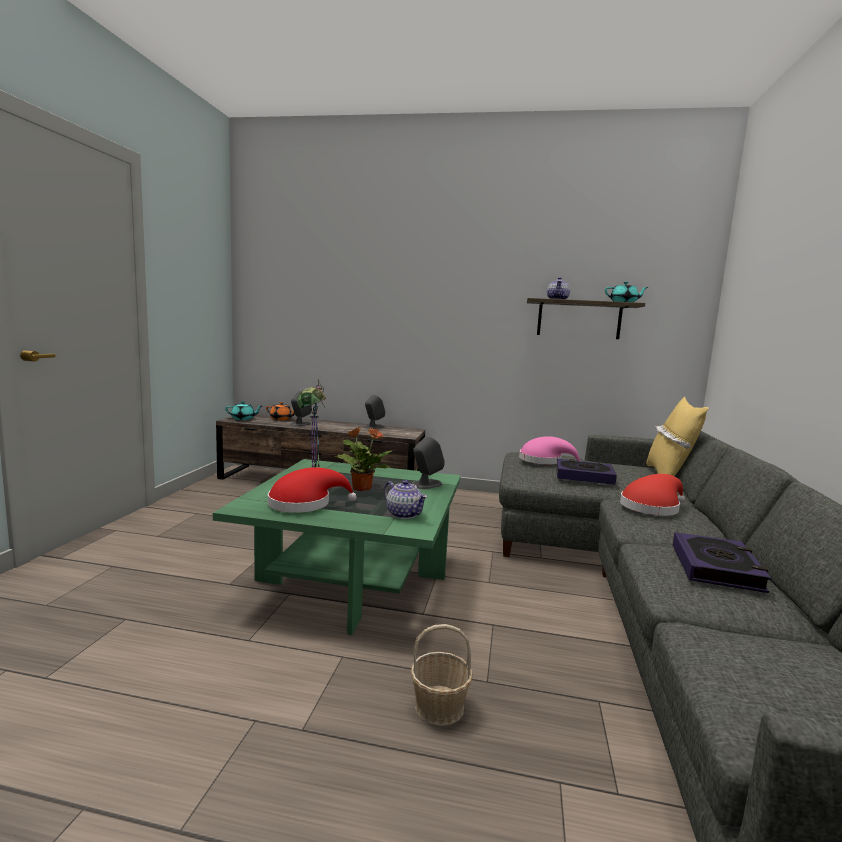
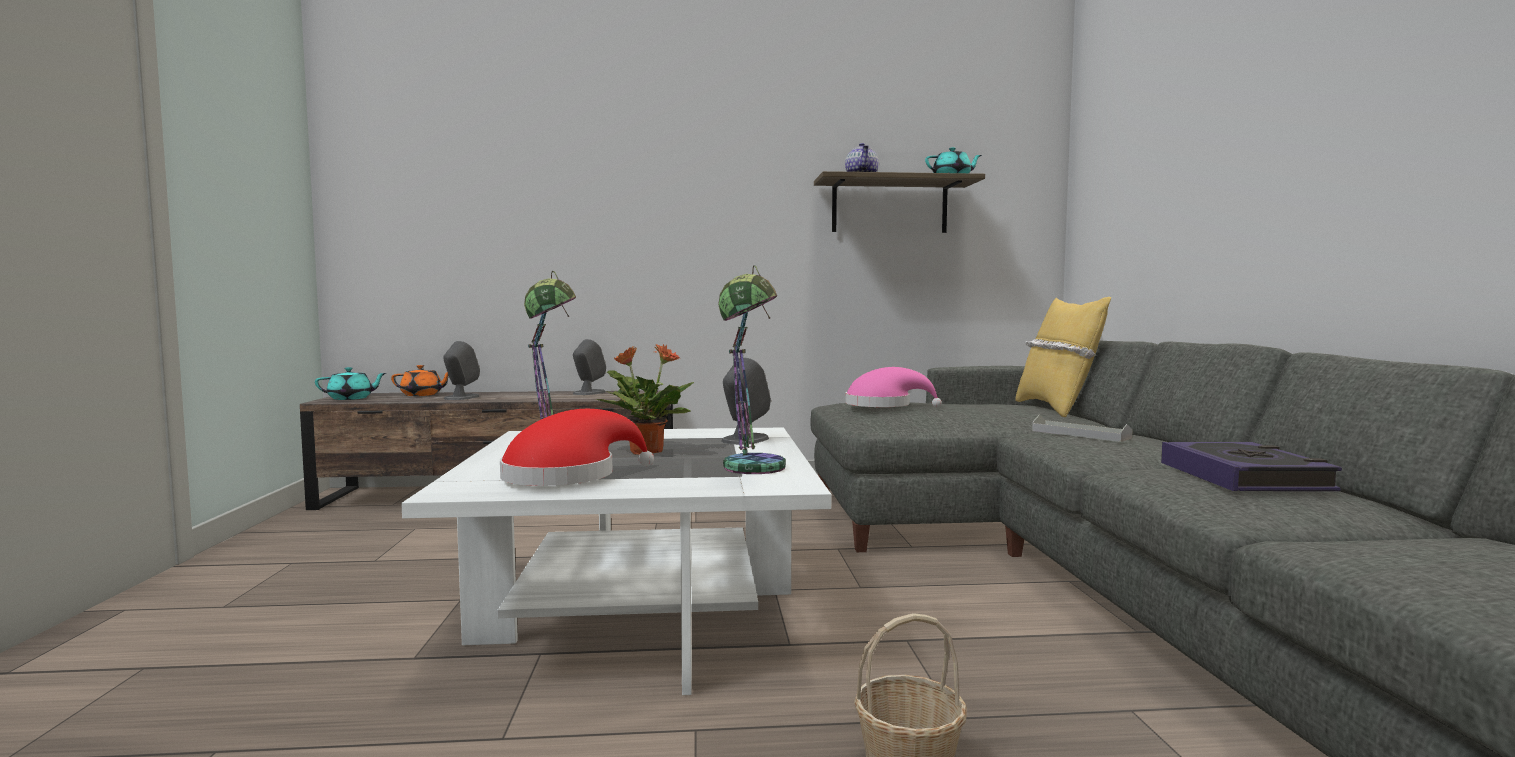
camera: 15 degrees left, 5 degrees down
green coffee table [213,459,461,635] -> white coffee table [401,427,831,695]
teapot [384,480,428,519] -> table lamp [718,265,786,474]
book [556,459,617,485] -> none
red hat [620,474,686,516] -> grey tray [1032,415,1132,442]

